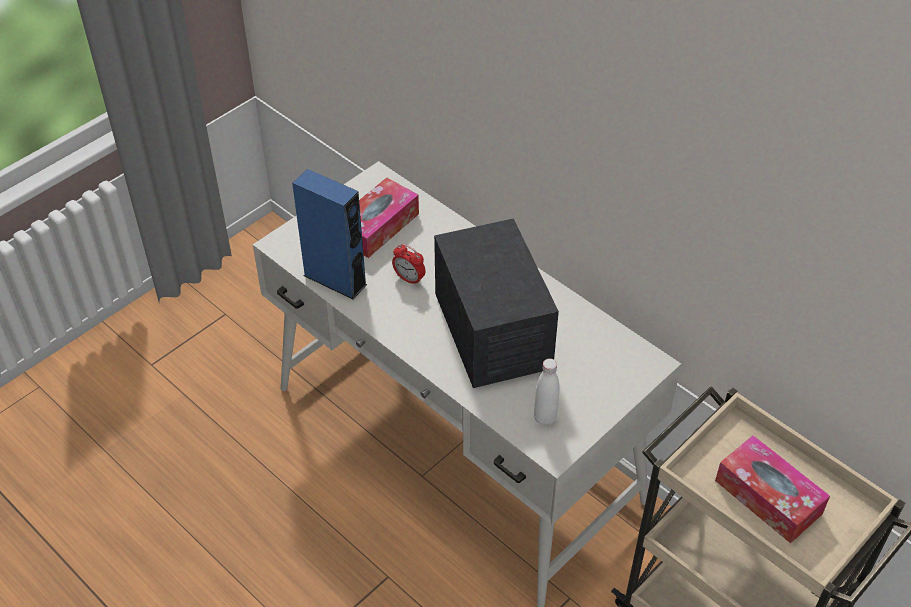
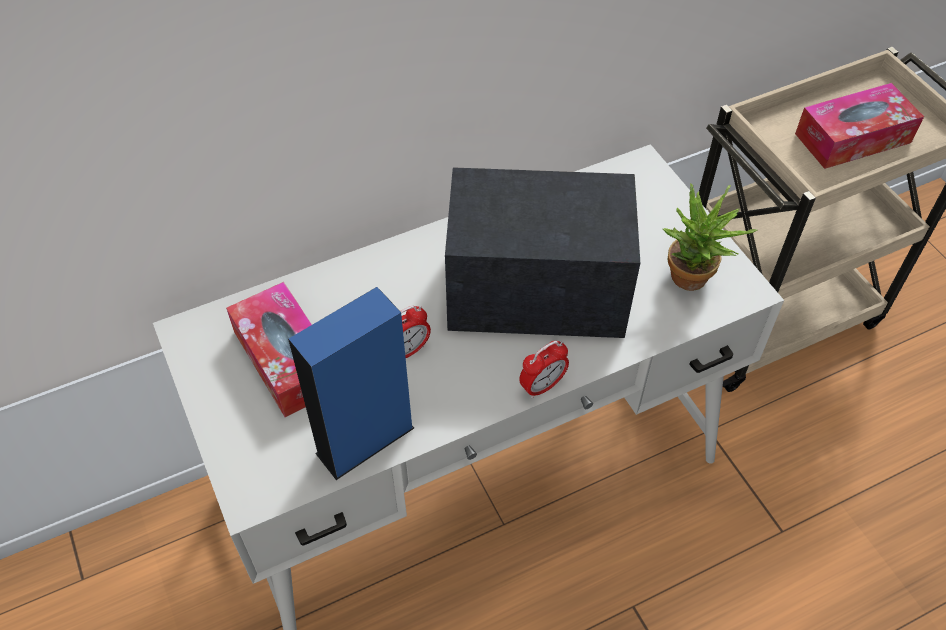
camera: 70 degrees left, 5 degrees up
white bottle [534,359,560,426] -> potted plant [663,184,757,291]
none -> alarm clock [519,341,569,398]

